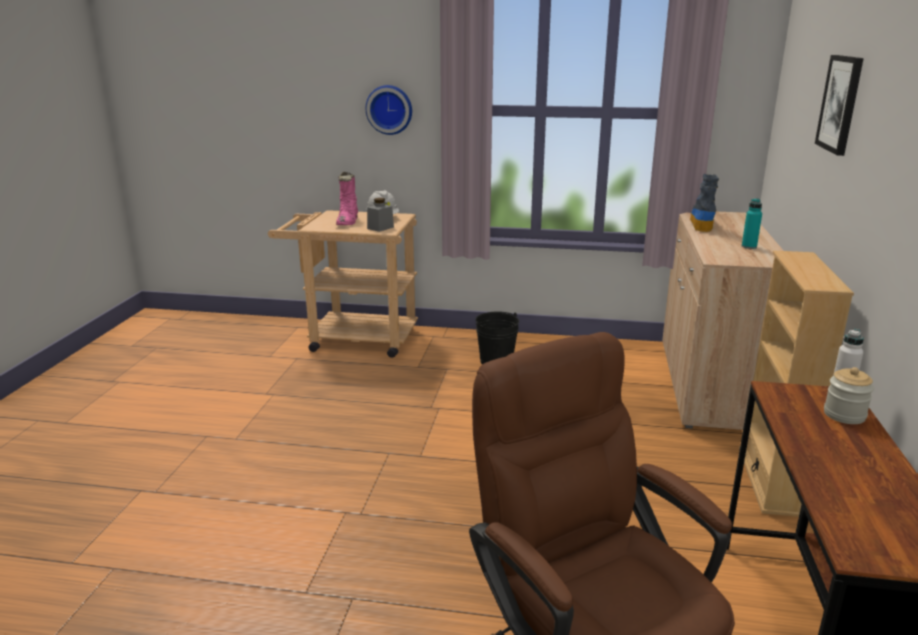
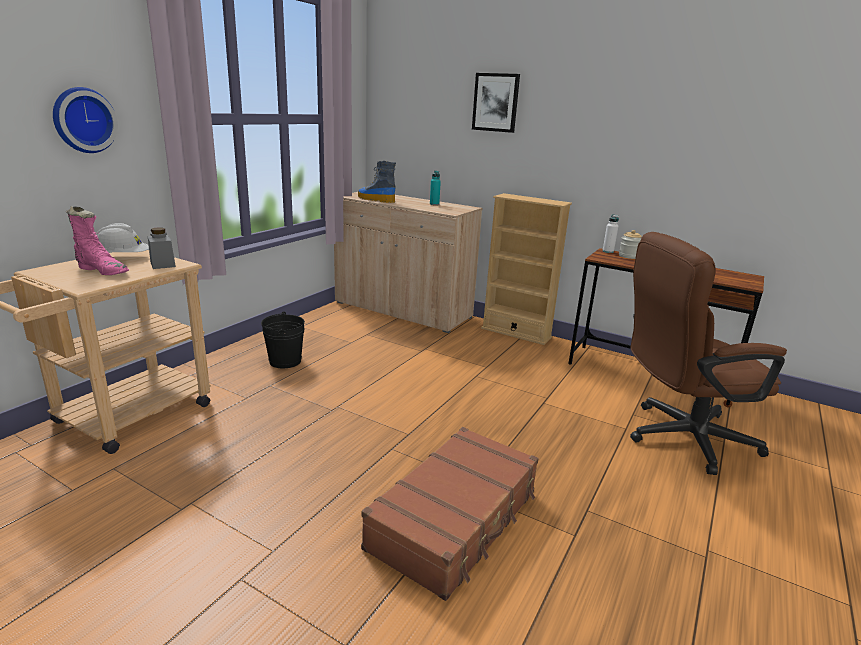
camera: 70 degrees left, 0 degrees up
none -> brown suitcase [361,427,539,601]

